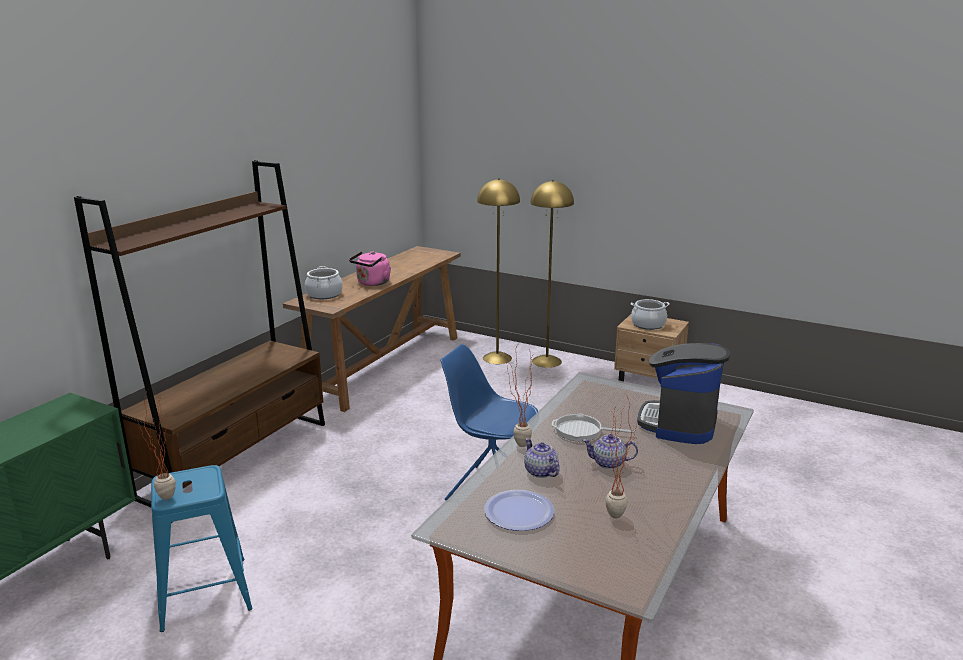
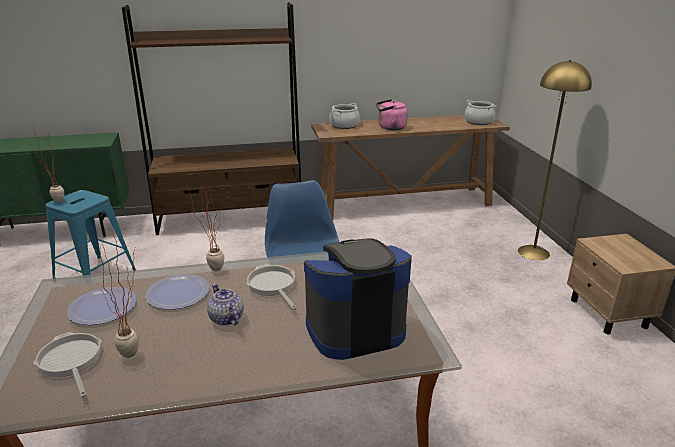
camera: 50 degrees right, 5 degrees up
yellow floor lamp [477,178,520,364] -> none
teapot [524,438,560,478] -> plate [145,274,210,309]
cooking pot [631,299,670,330] -> cooking pot moved to [465,100,496,125]
none -> frying pan [34,332,101,398]

